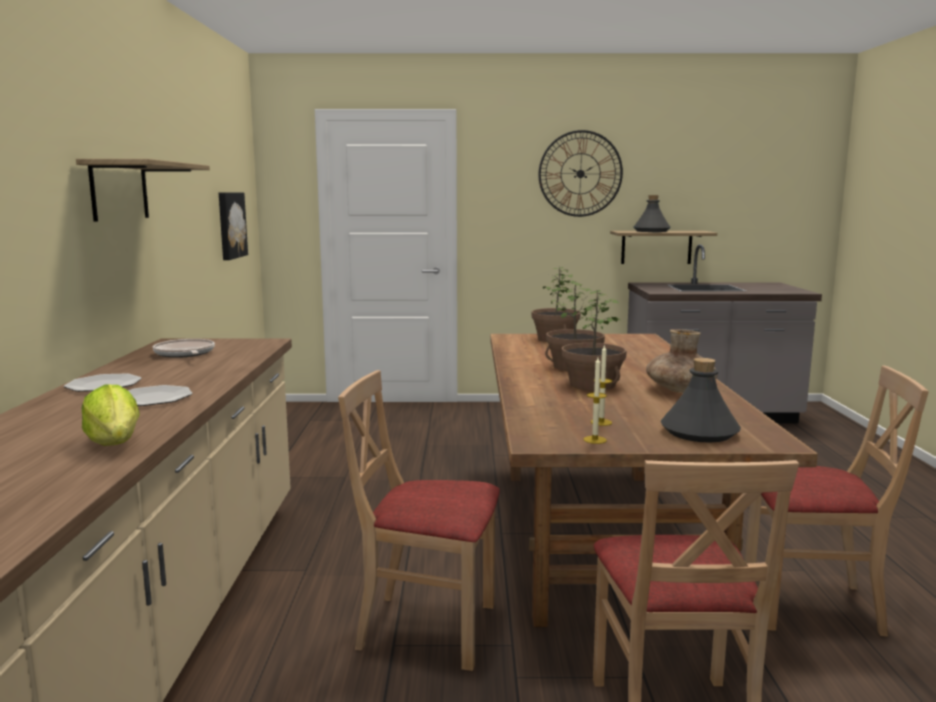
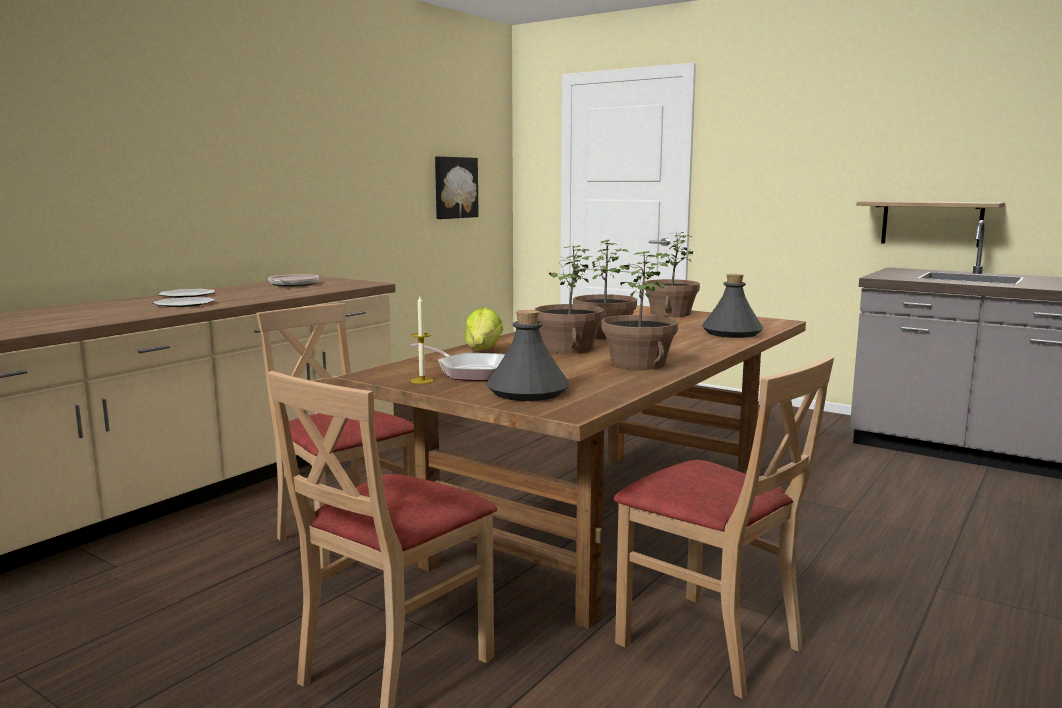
camera: 35 degrees right, 0 degrees up
shelf [76,159,210,222] -> none
lettuce [82,384,140,446] -> lettuce moved to [465,308,503,350]
wall clock [538,130,623,217] -> none
candle [591,344,612,426] -> frying pan [410,343,505,381]
grey bottle [633,195,671,232] -> grey bottle moved to [702,274,764,338]
brown vase [646,329,718,393] -> potted plant [601,251,678,370]

